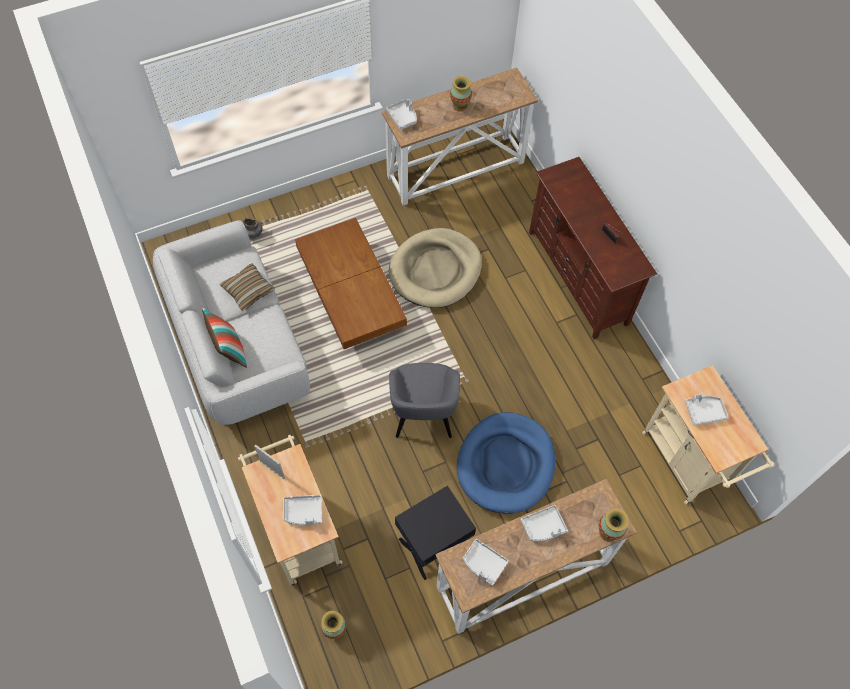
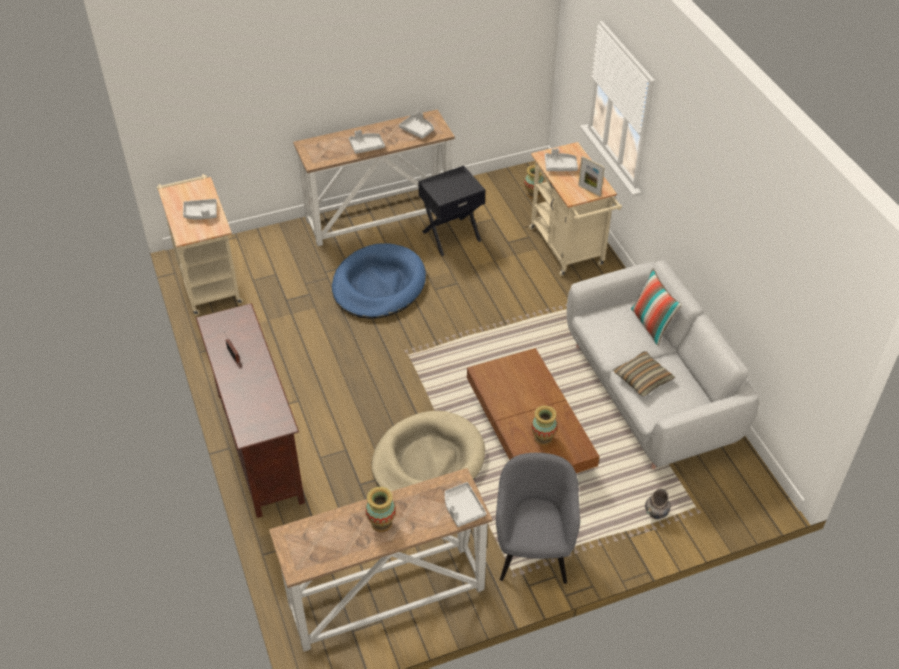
camera: 175 degrees left, 15 degrees down
grey armchair [389,363,460,438] -> grey armchair moved to [496,453,580,584]
vase [599,508,629,542] -> vase moved to [531,405,558,446]

